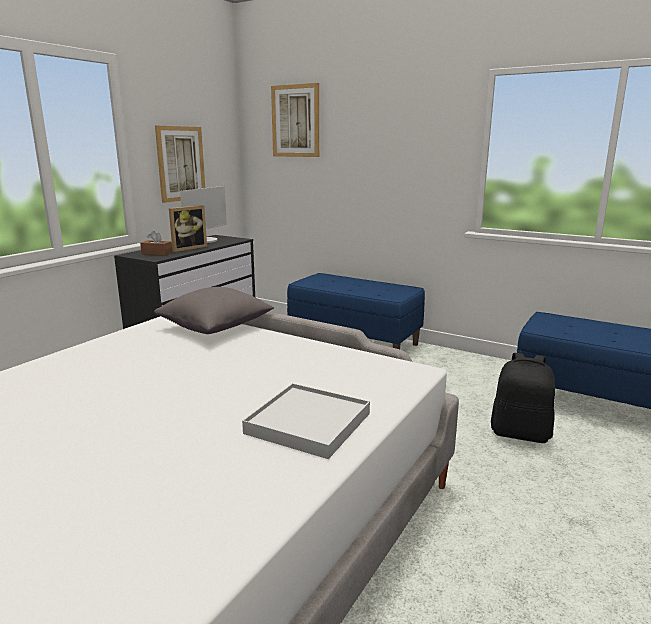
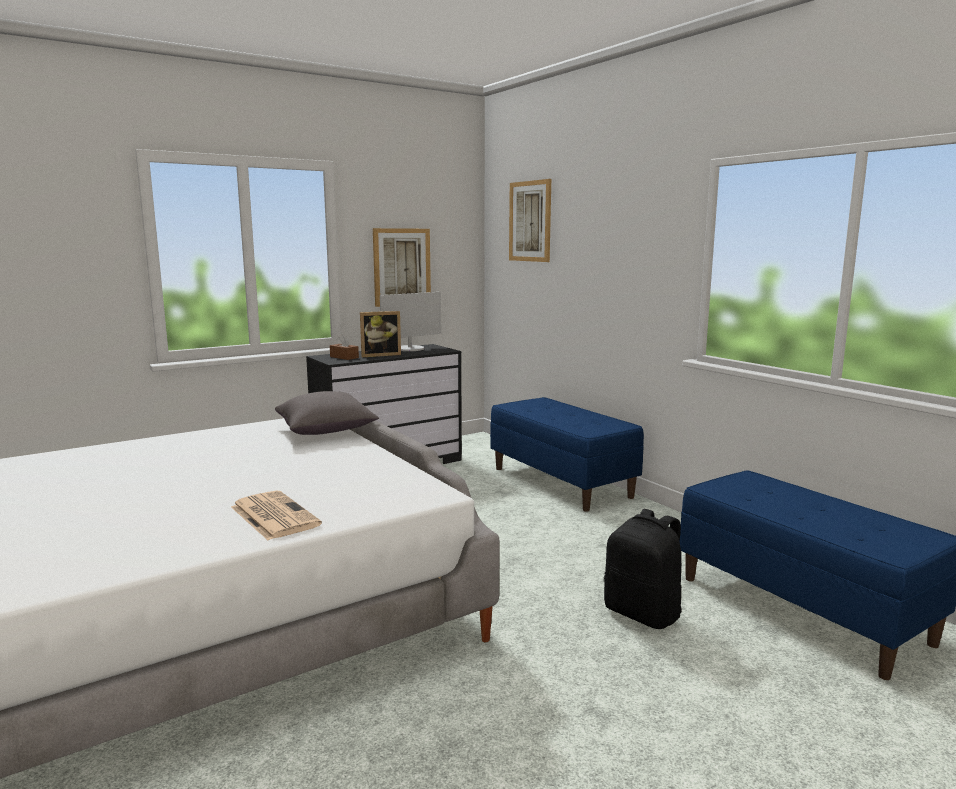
camera: 25 degrees right, 5 degrees down
white tray [242,383,370,459] -> newspaper [231,491,322,540]

